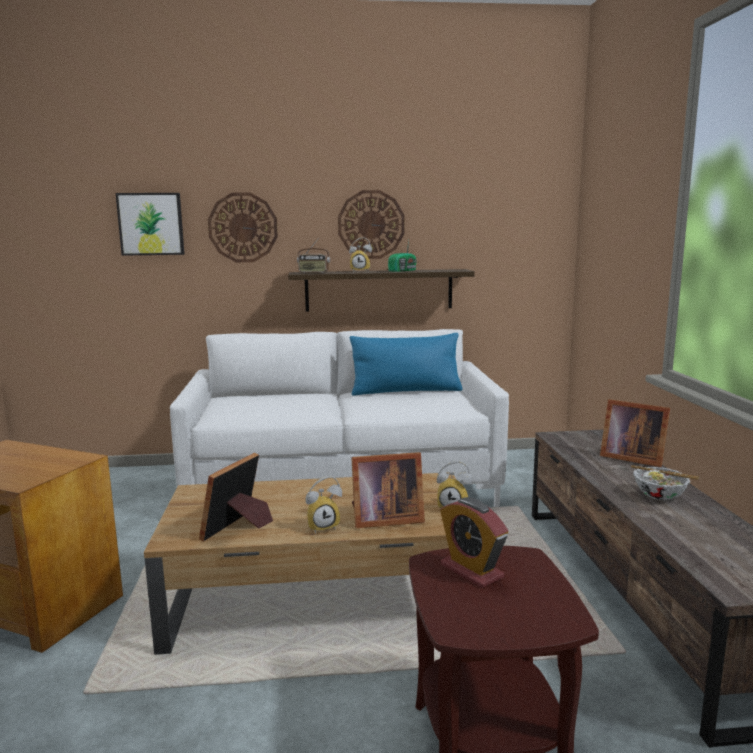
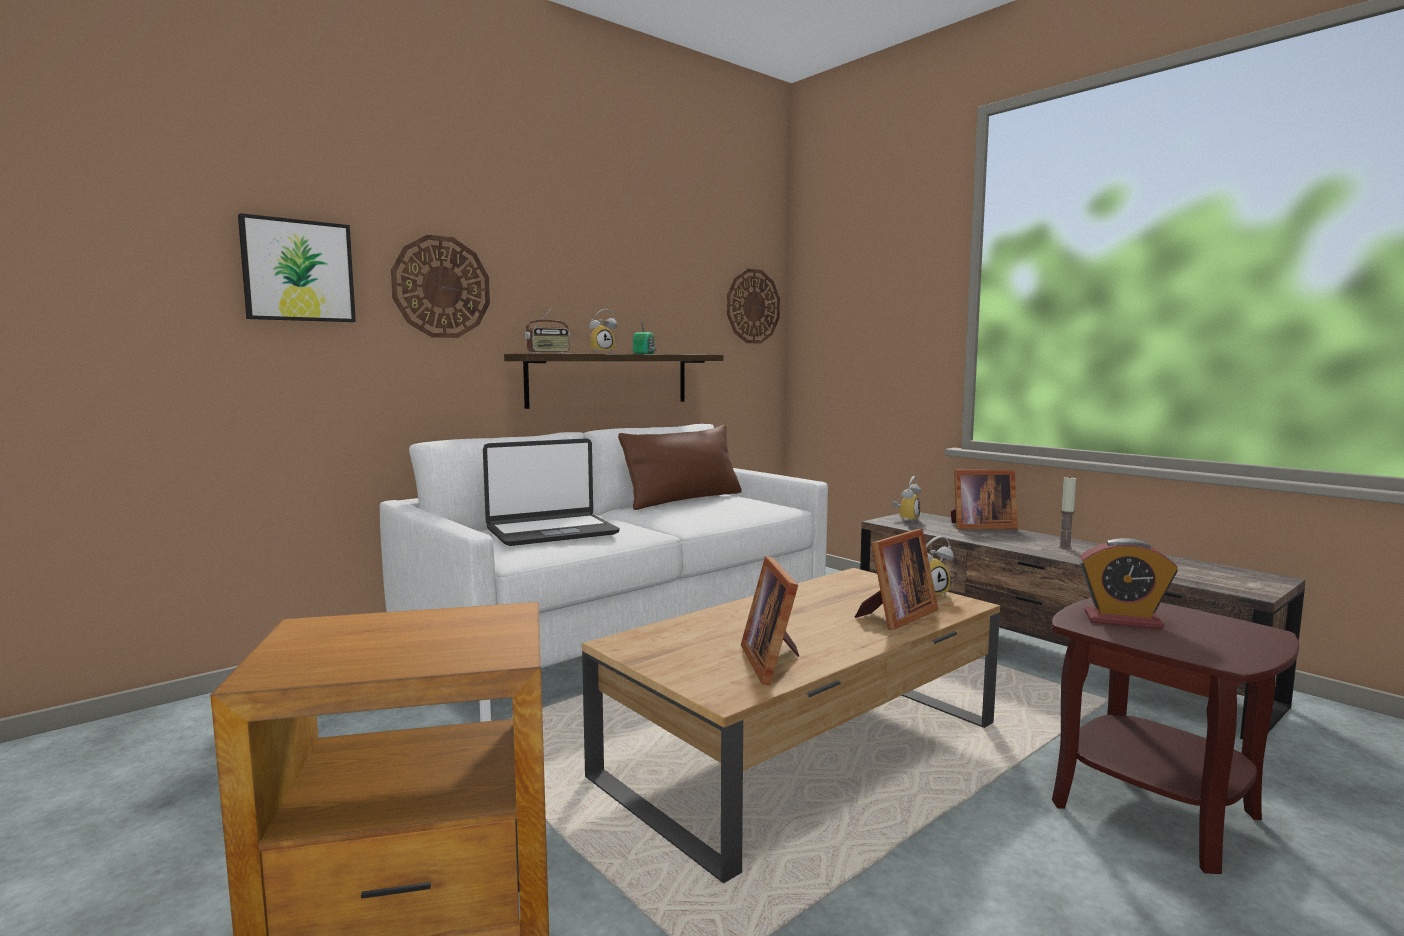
camera: 35 degrees left, 5 degrees down
alarm clock [306,476,342,534] -> alarm clock moved to [892,476,921,523]
wall clock [338,190,405,259] -> wall clock moved to [727,269,780,343]
blue pillow [350,333,463,395] -> brown pillow [618,425,742,510]
bowl [631,465,699,500] -> candle [1058,476,1076,549]
none -> laptop [483,438,620,546]

